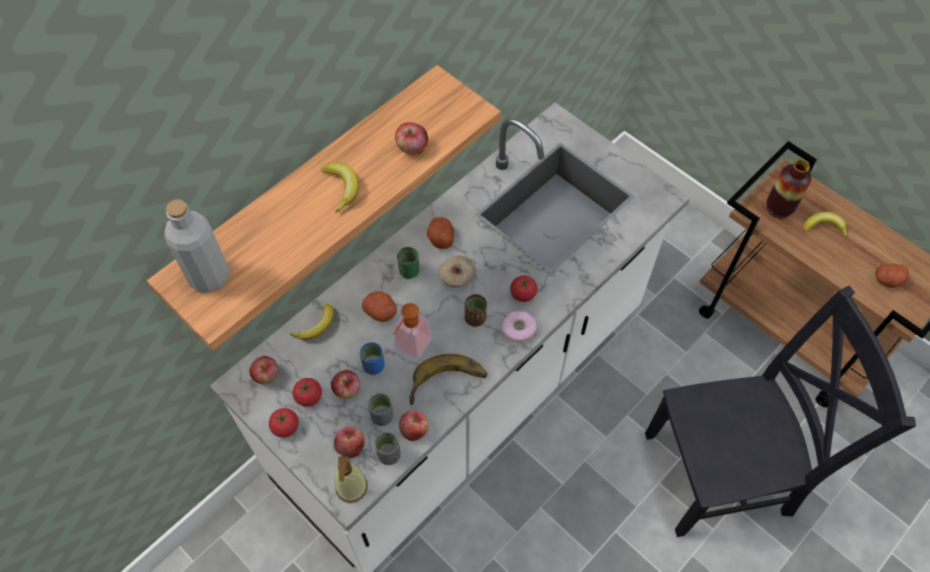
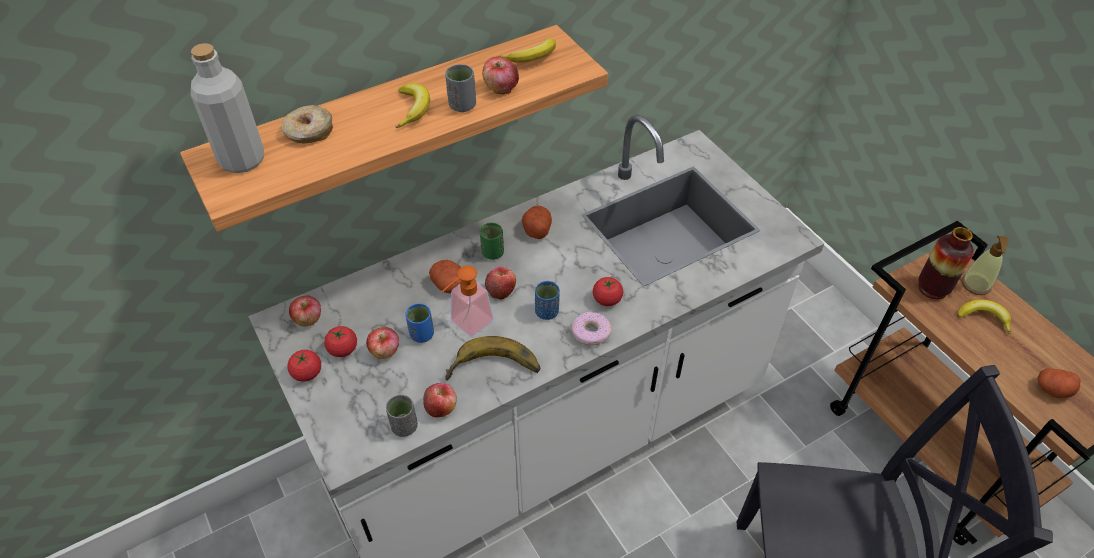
camera: 15 degrees right, 10 degrees down
banana [290,304,334,340] -> banana moved to [499,38,556,63]
apple [334,427,365,458] -> apple moved to [485,267,516,300]
soap dispenser [334,456,368,503] -> soap dispenser moved to [962,236,1008,295]
grey cup [368,393,393,426] -> grey cup moved to [445,64,476,112]
donut [439,255,475,288] -> donut moved to [281,105,333,143]
brown cup [465,294,487,327] -> blue cup [535,281,560,320]

